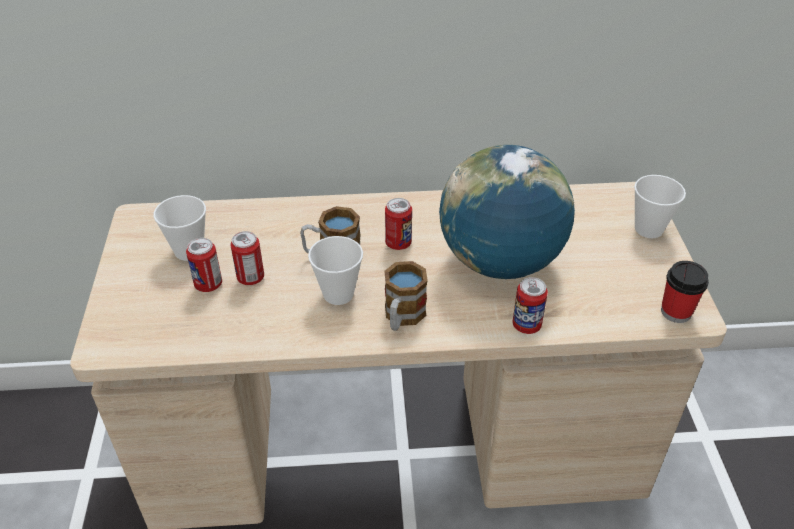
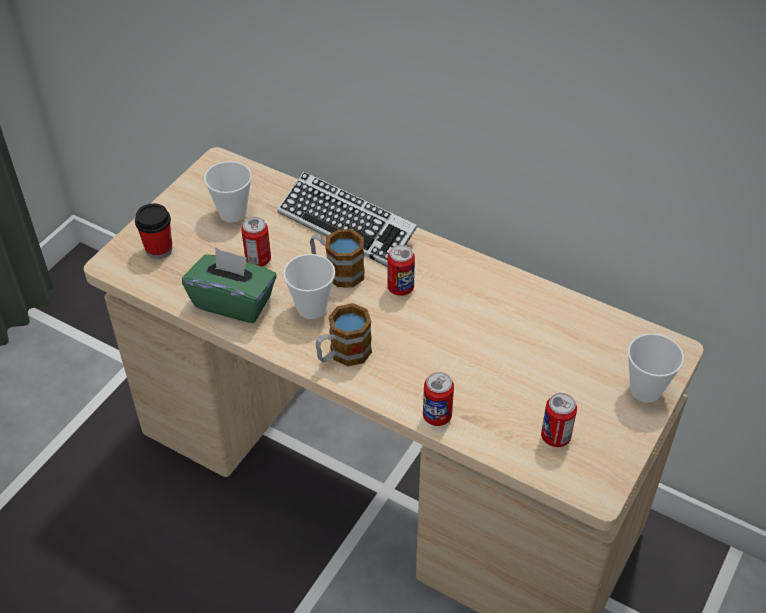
camera: 35 degrees right, 5 degrees up
can [186,238,222,292] -> can moved to [541,393,577,447]
globe [439,145,575,279] -> none
cup [661,261,709,323] -> cup moved to [135,203,172,259]
none -> green tissue box [182,247,277,323]
none -> keyboard [277,171,418,267]

